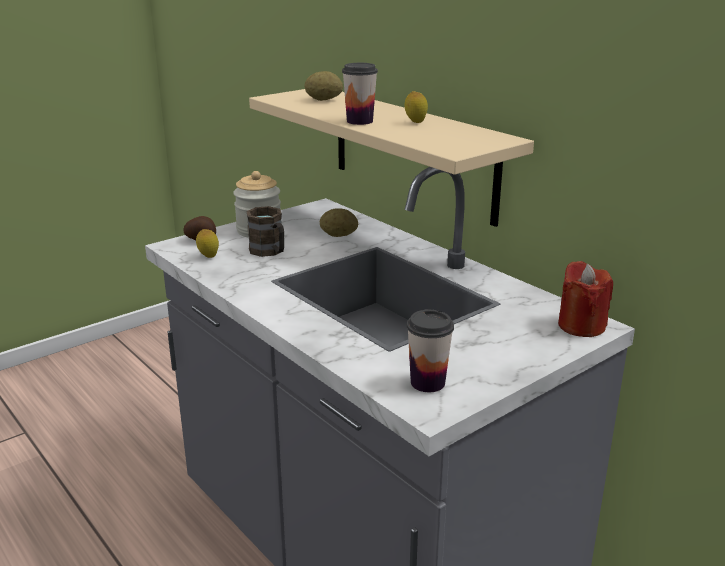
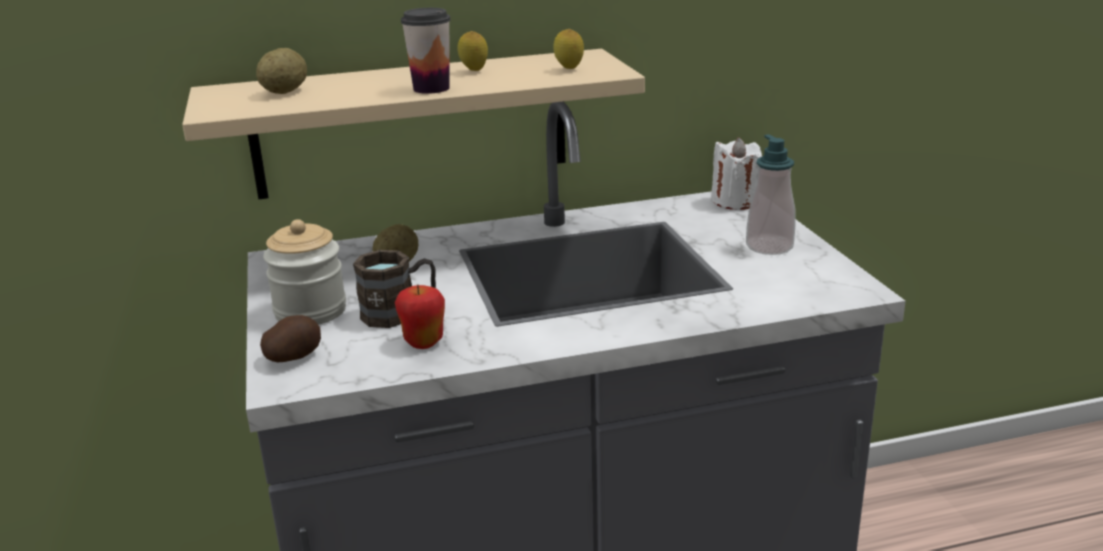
camera: 65 degrees left, 0 degrees up
lemon [196,229,219,258] -> lemon moved to [553,29,584,69]
cup [407,310,454,392] -> none
red candle [558,261,613,337] -> white candle [711,138,762,210]
none -> apple [395,285,445,349]
none -> soap dispenser [746,134,795,255]

